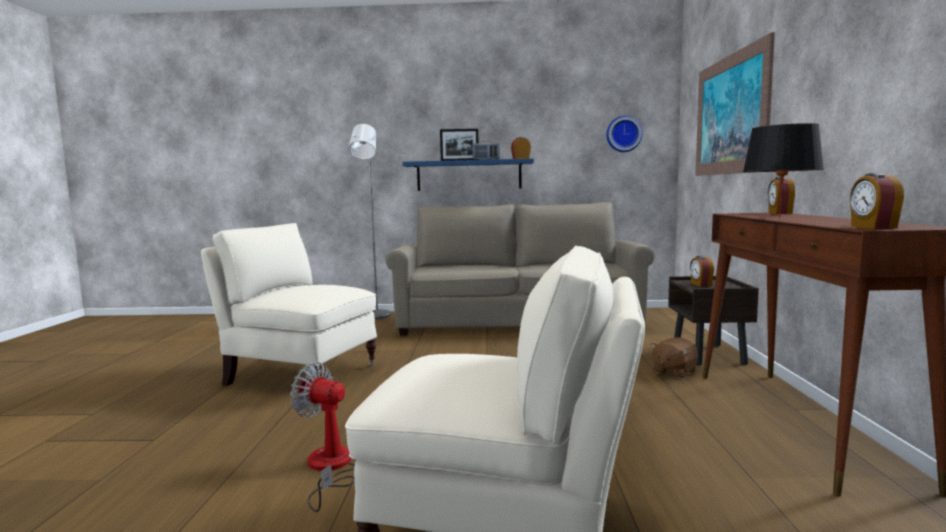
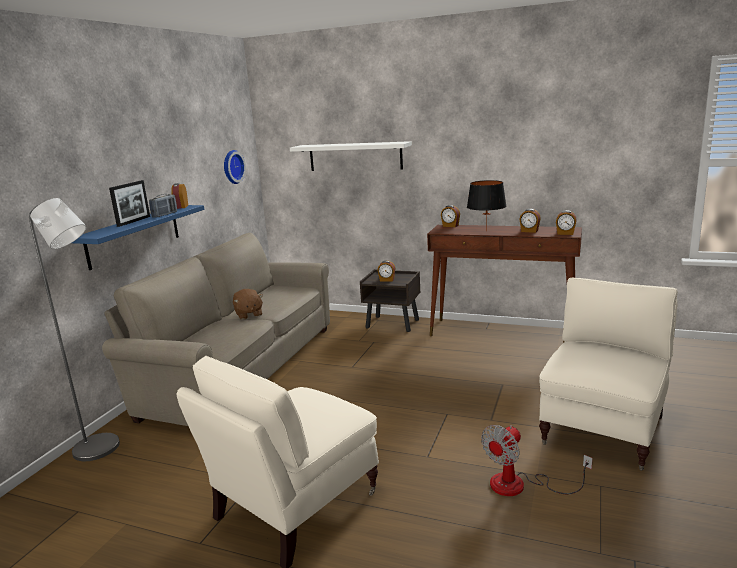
camera: 70 degrees left, 10 degrees up
brown plush toy [650,337,698,379] -> brown plush toy moved to [233,289,263,320]
picture [696,32,775,176] -> white shelf [290,141,412,171]
none -> alarm clock [519,209,541,233]

